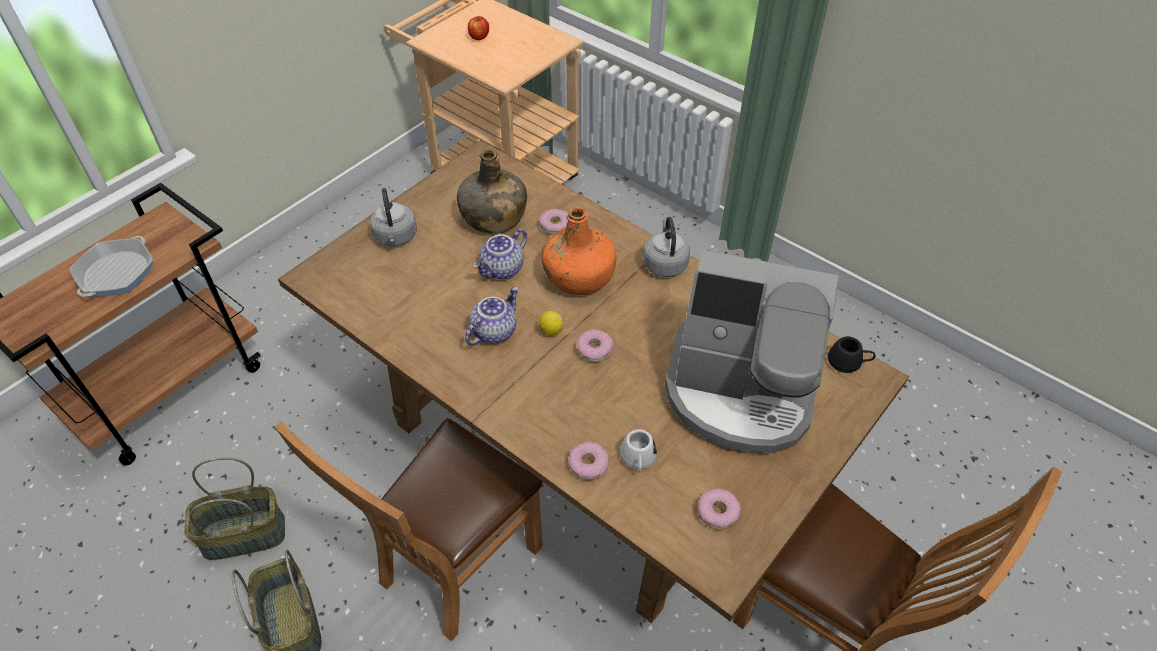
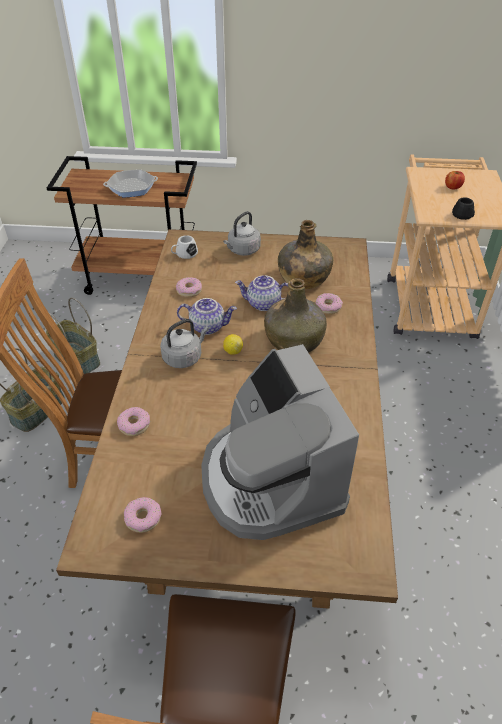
camera: 55 degrees right, 5 degrees down
orange bottle [542,207,616,295] -> green bottle [264,278,327,353]
donut [577,329,614,362] -> donut moved to [176,277,202,297]
white mug [620,429,657,472] -> white mug moved to [171,235,198,259]
grey kettle [643,217,690,277] -> grey kettle moved to [160,319,209,368]
black mug [828,336,876,373] -> black mug moved to [452,198,475,220]

